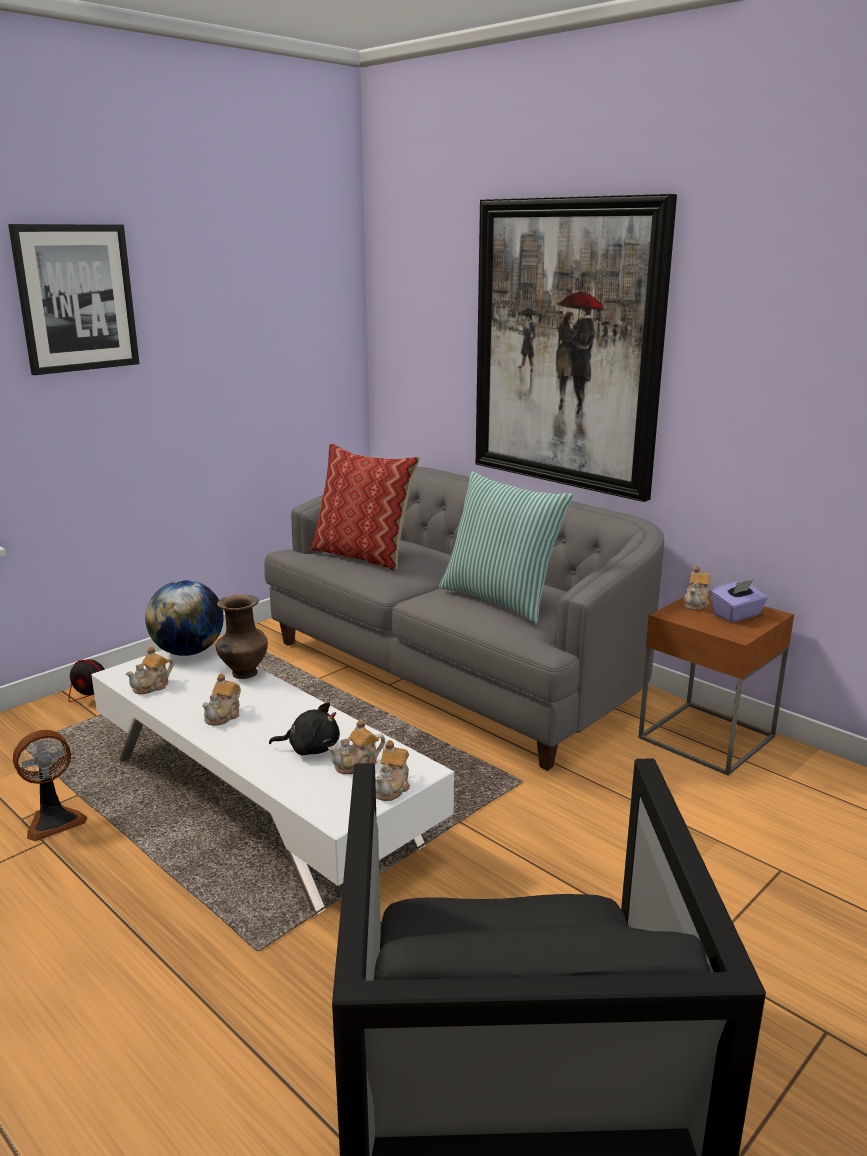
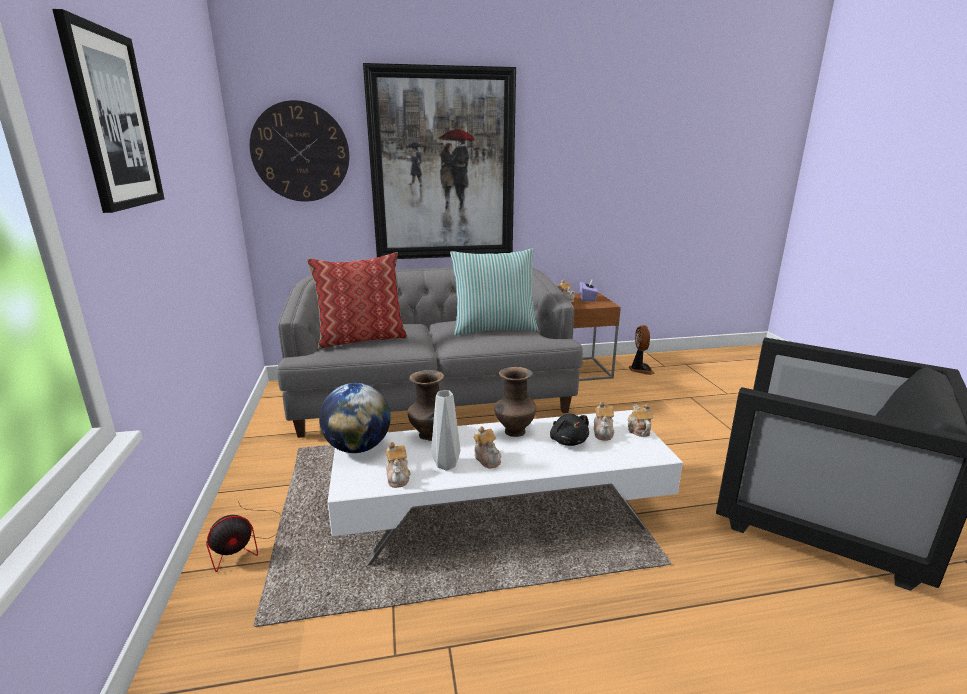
camera: 55 degrees left, 0 degrees up
fan [13,730,87,841] -> fan moved to [629,325,655,375]
black plush toy [269,702,340,756] -> black plush toy turned 120 degrees clockwise [550,414,589,446]
teapot [375,740,410,801] -> teapot turned 150 degrees counterclockwise [628,403,653,437]
none -> wall clock [250,100,349,202]
none -> grey vase [431,390,460,470]
none -> brown vase [494,367,536,437]

